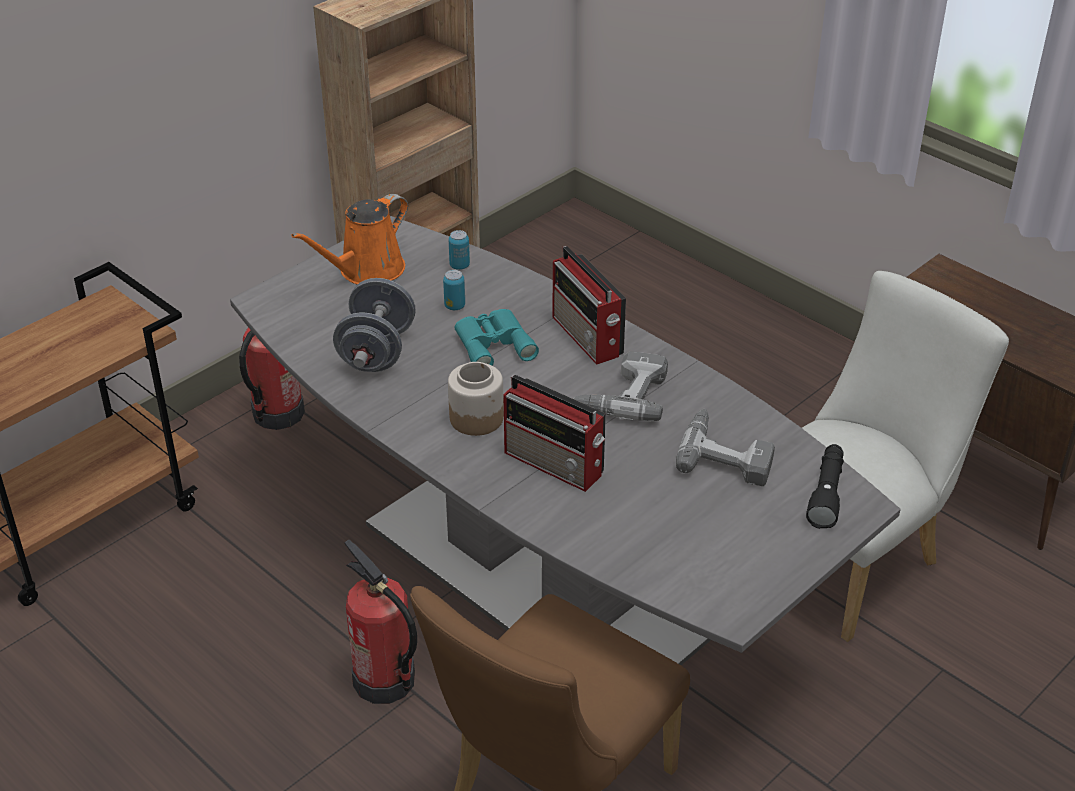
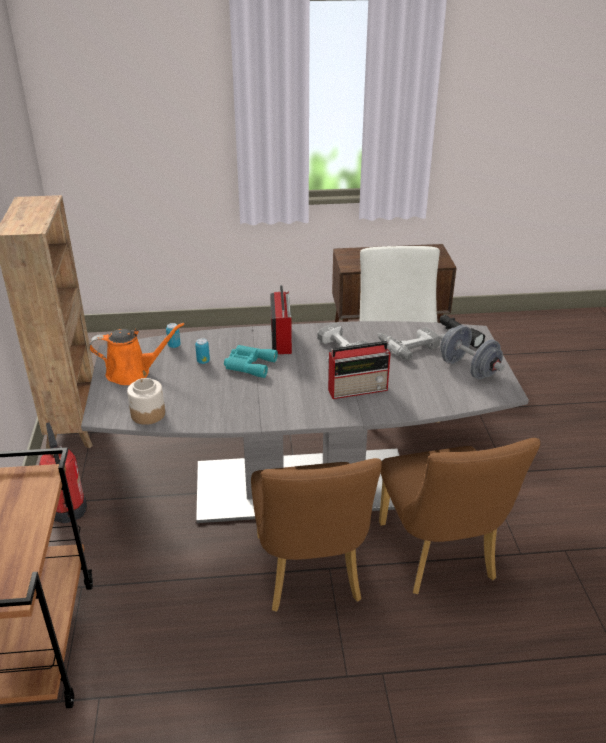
camera: 50 degrees left, 5 degrees down
orange watering can [291,194,408,285] -> orange watering can turned 90 degrees counterclockwise [89,323,184,385]
grey dumbbell [333,278,416,372] -> grey dumbbell moved to [440,325,505,379]
fire extinguisher [345,540,417,704] -> brown chair [251,458,382,612]
jar [448,362,504,436] -> jar moved to [127,378,165,425]
radio [552,246,626,365] -> radio turned 105 degrees counterclockwise [270,285,292,354]

